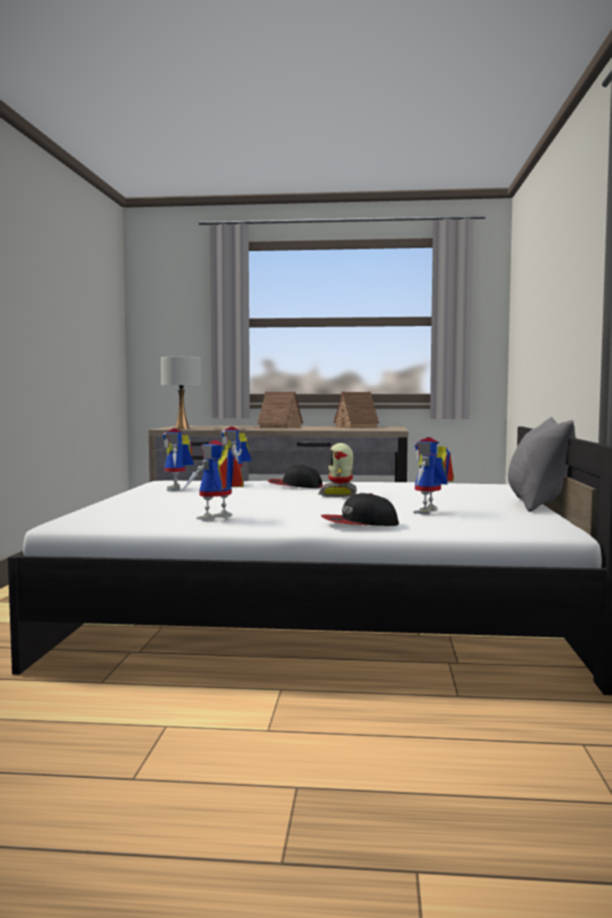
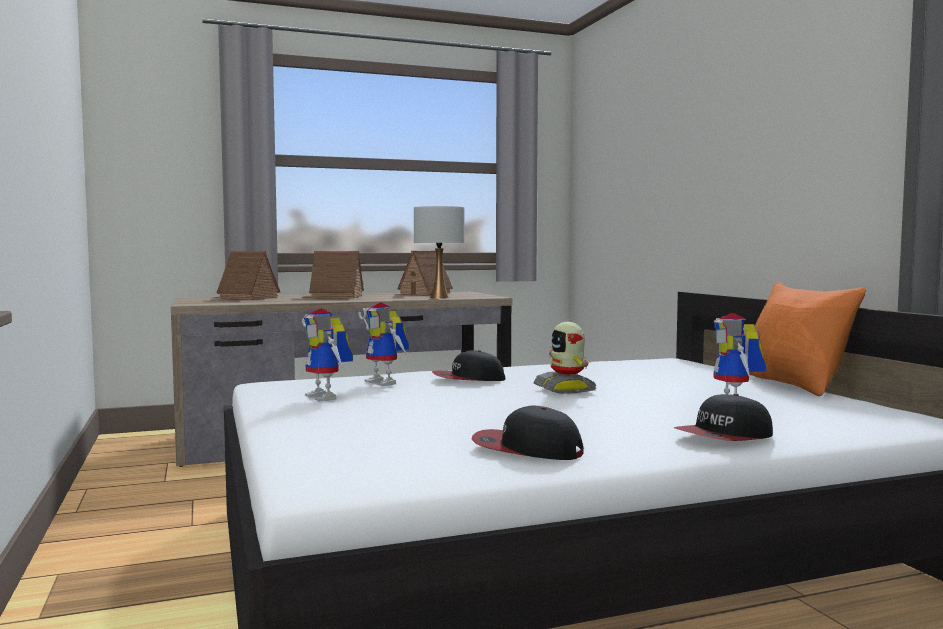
camera: 25 degrees left, 0 degrees up
white table lamp [161,357,201,429] -> white table lamp moved to [414,206,465,299]
toy robot [182,440,244,521] -> cap [471,405,584,460]
grey pillow [508,417,576,512] -> orange pillow [749,282,866,396]
none -> toy house [212,251,280,300]

